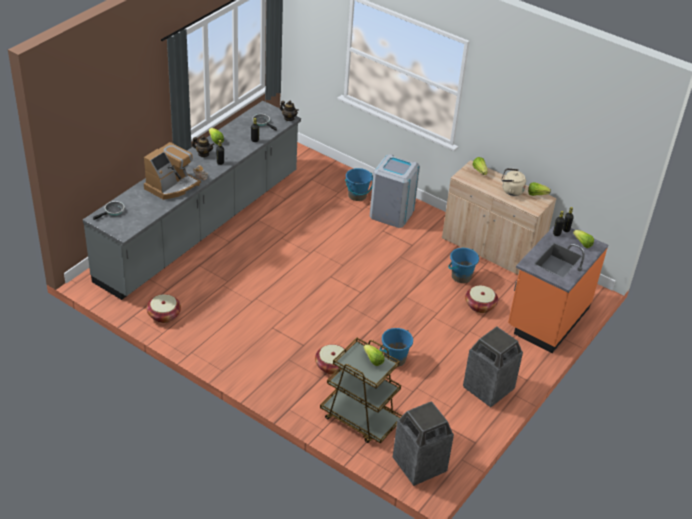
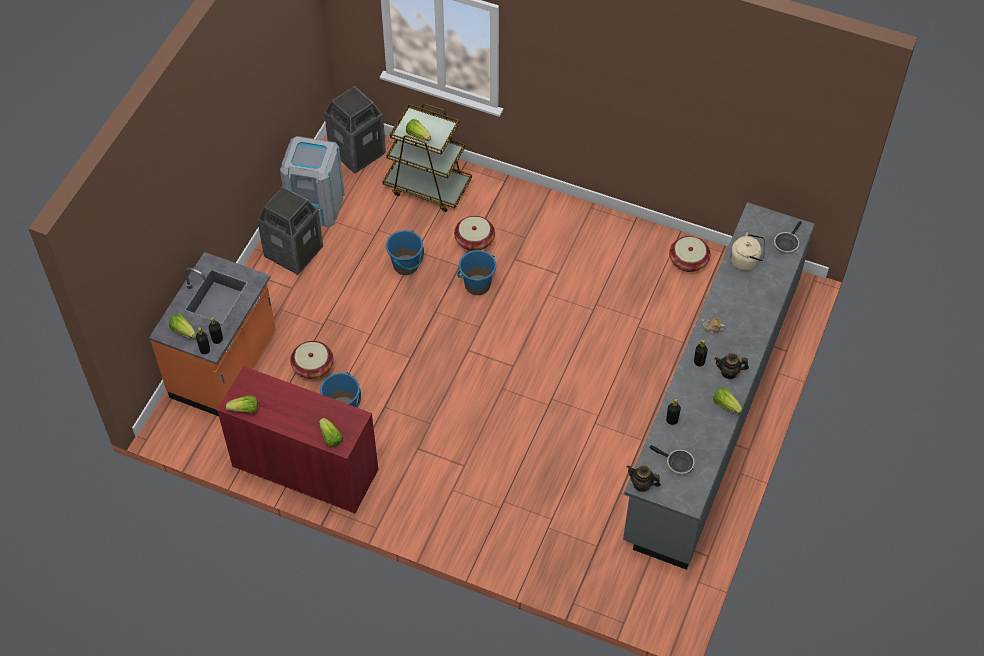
camera: 170 degrees right, 15 degrees up
coffee machine [144,142,201,200] -> none
blue bucket [345,168,373,201] -> blue bucket moved to [457,250,496,295]
grey trash can [370,154,420,228] -> grey trash can moved to [280,136,345,228]
beige cabinet [442,160,557,275] -> red cabinet [217,366,378,514]
beige kettle [501,168,526,196] -> beige kettle moved to [730,232,765,271]

